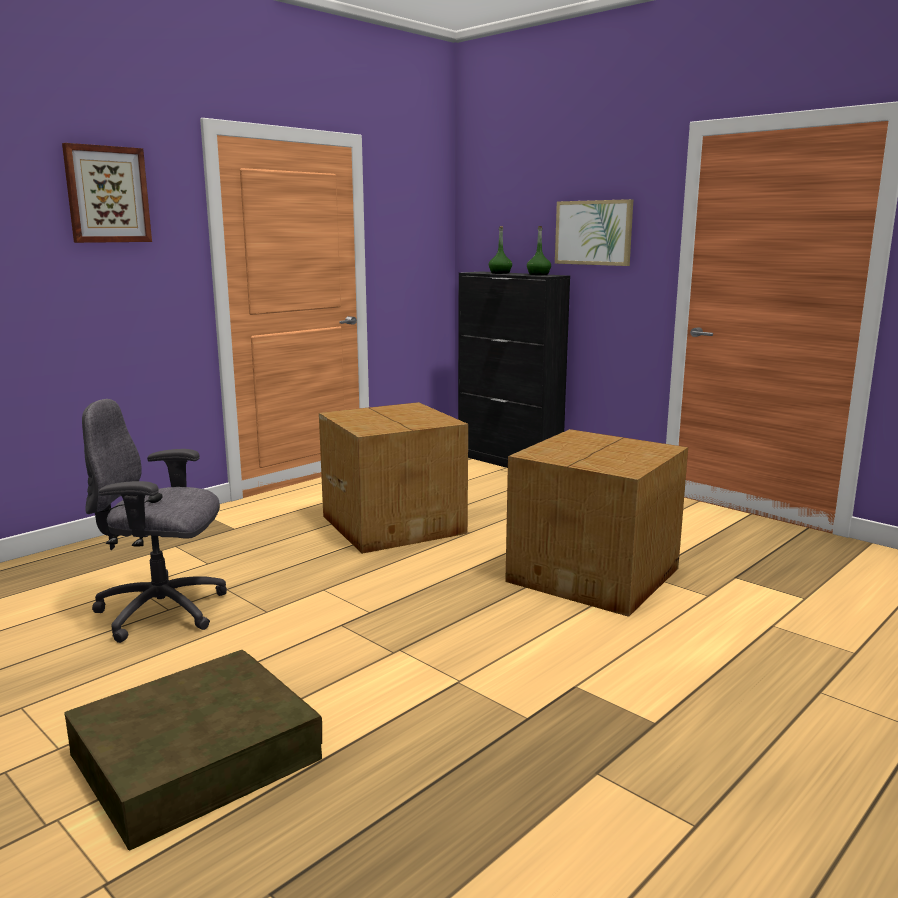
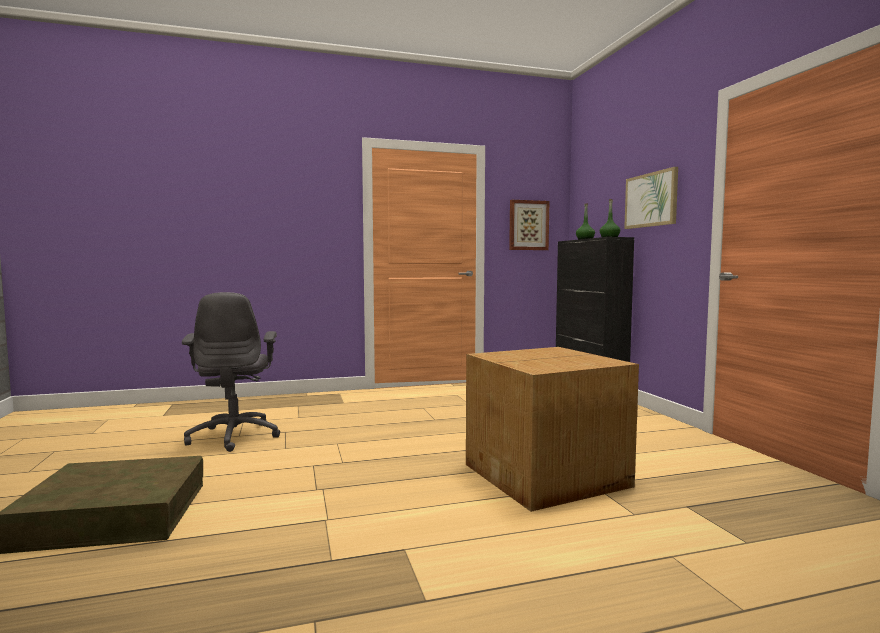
camera: 30 degrees right, 10 degrees down
picture [62,143,152,243] -> picture moved to [509,200,549,250]
grey office chair [82,399,227,643] -> grey office chair turned 135 degrees counterclockwise [182,292,280,452]
cardboard box [319,402,468,554] -> none

